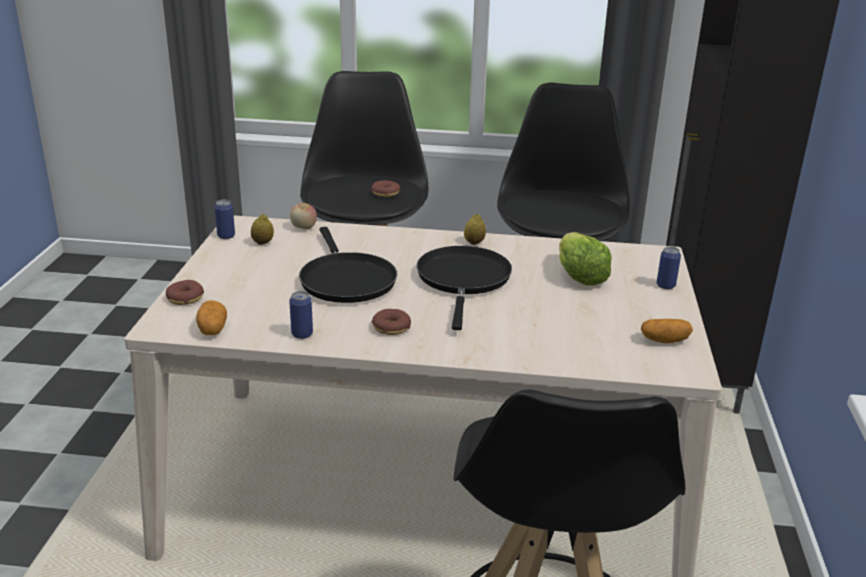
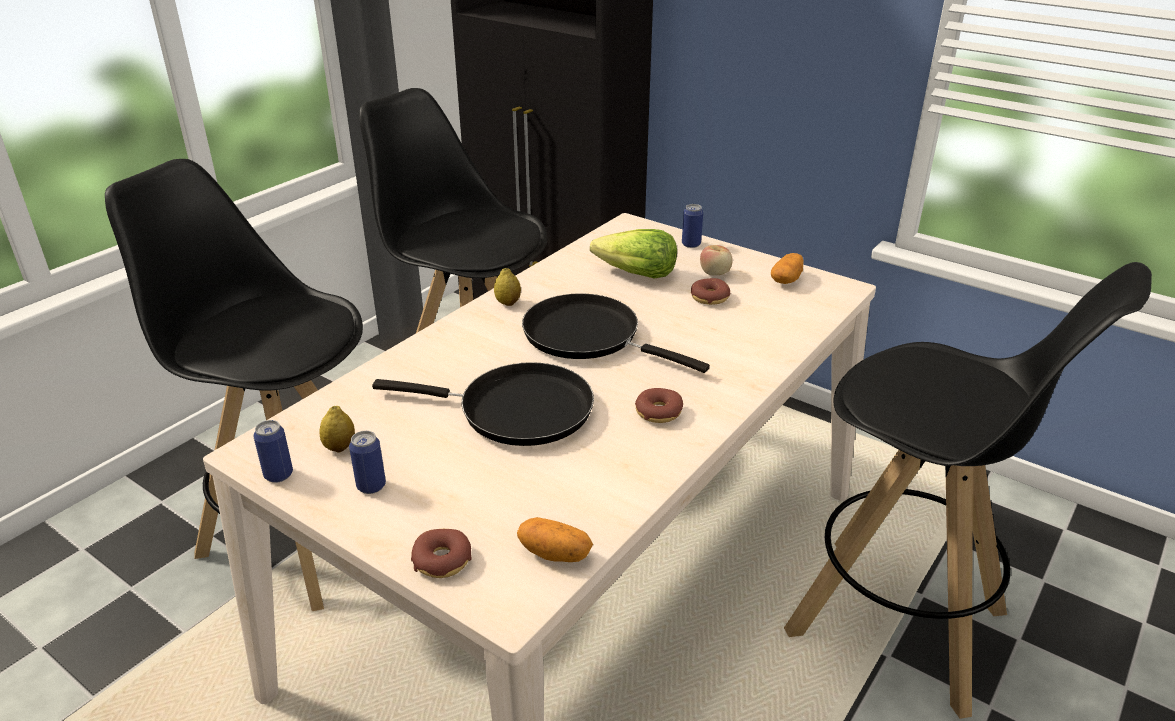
camera: 60 degrees left, 5 degrees up
can [289,291,313,339] -> can moved to [349,431,386,494]
apple [290,203,317,229] -> apple moved to [700,245,733,275]
donut [371,180,400,197] -> donut moved to [691,278,730,305]

